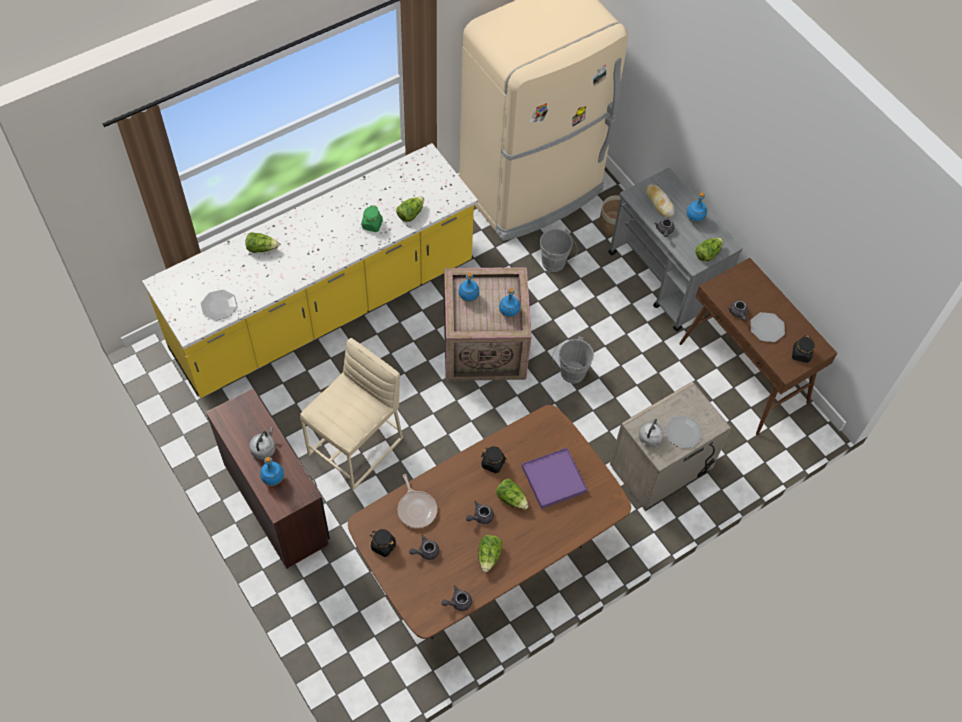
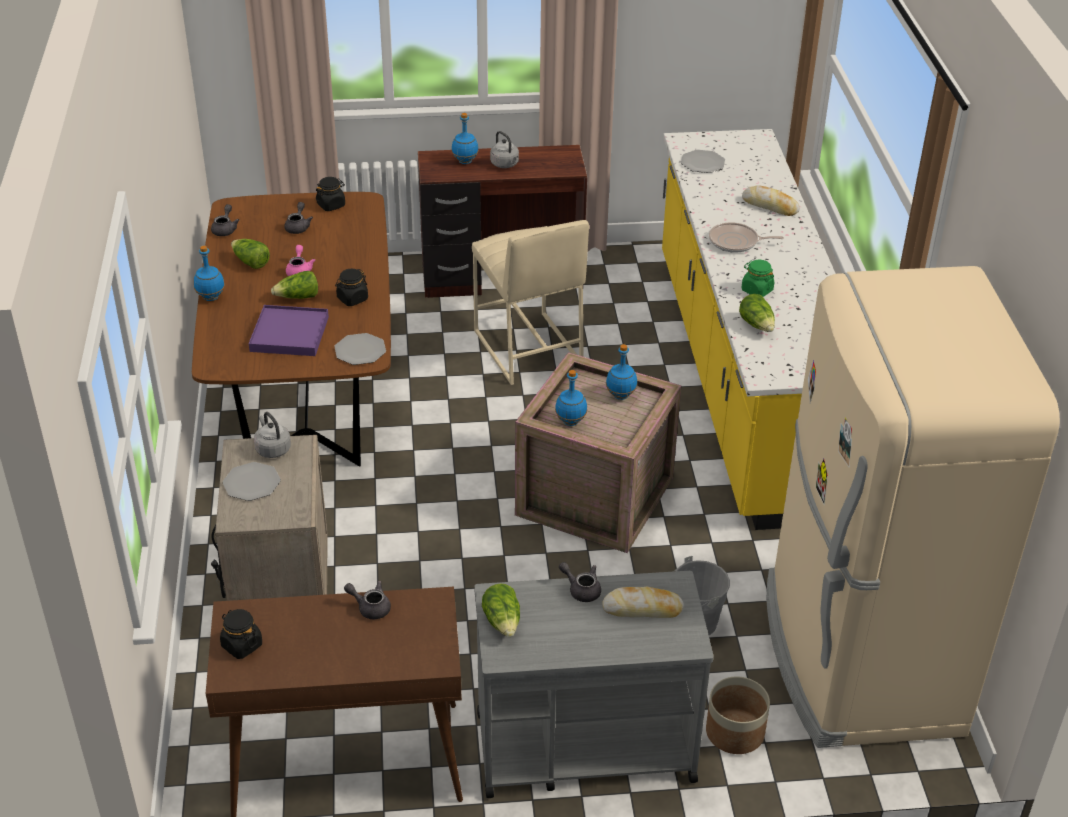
camera: 120 degrees right, 20 degrees down
lettuce [245,232,279,253] -> bread [742,185,800,216]
frying pan [398,474,437,528] -> frying pan moved to [709,222,784,253]
grey teapot [466,501,494,524] -> pink teapot [286,245,315,276]
grey bucket [552,337,594,383] -> none
blue bottle [686,192,707,223] -> blue bottle moved to [194,246,225,301]
plate [751,312,785,342] -> plate moved to [334,333,386,365]

